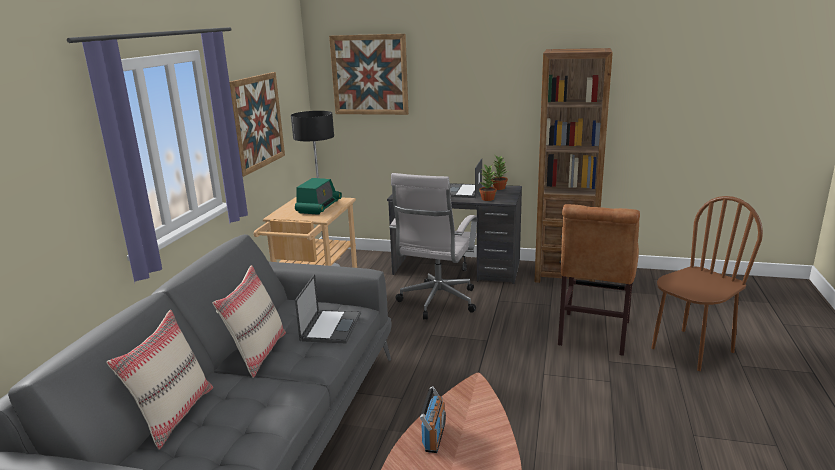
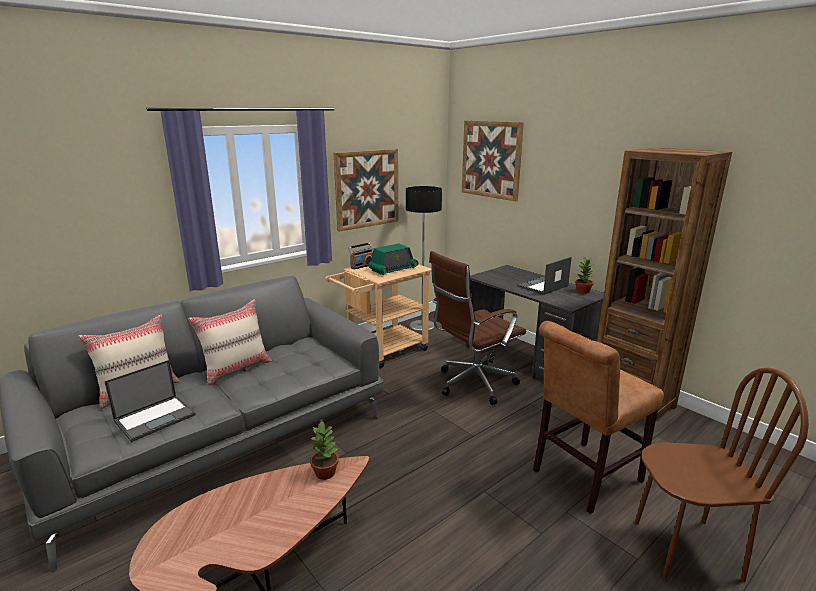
camera: 35 degrees right, 0 degrees up
laptop [295,274,361,343] -> laptop moved to [104,360,196,442]
white office chair [390,173,477,320] -> brown office chair [429,251,526,405]
radio [420,386,446,453] -> radio moved to [348,243,373,269]
potted plant [479,164,497,201] -> potted plant moved to [310,421,339,480]

